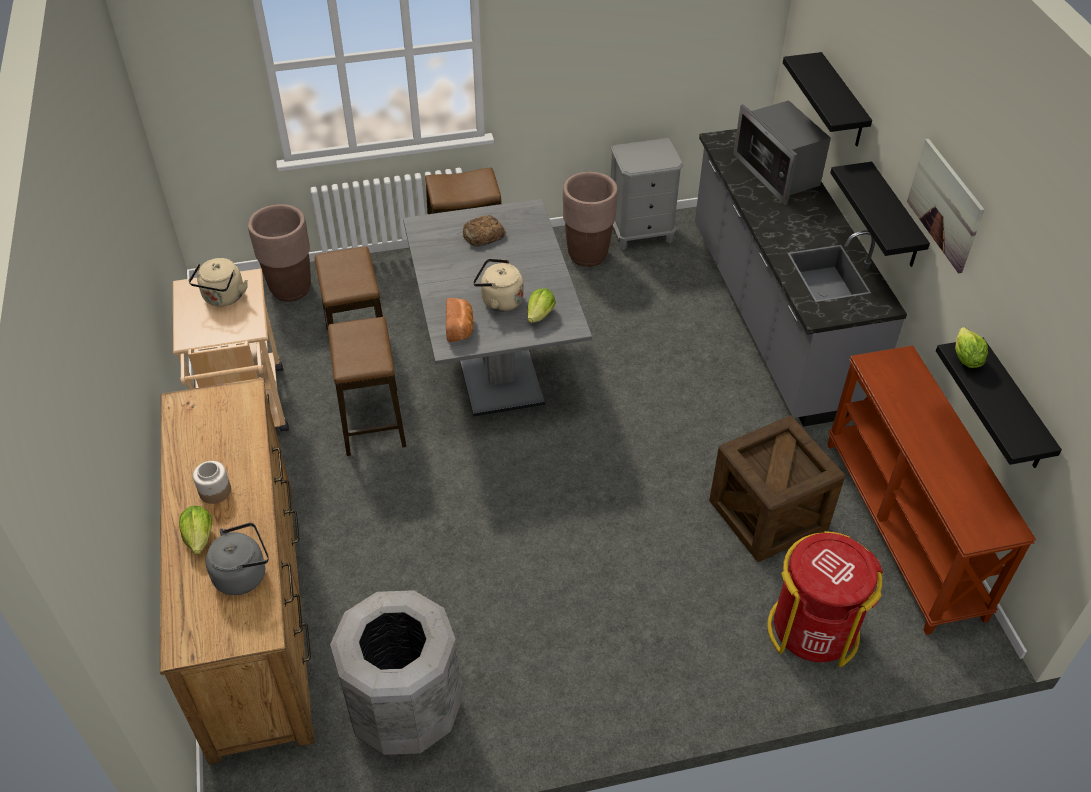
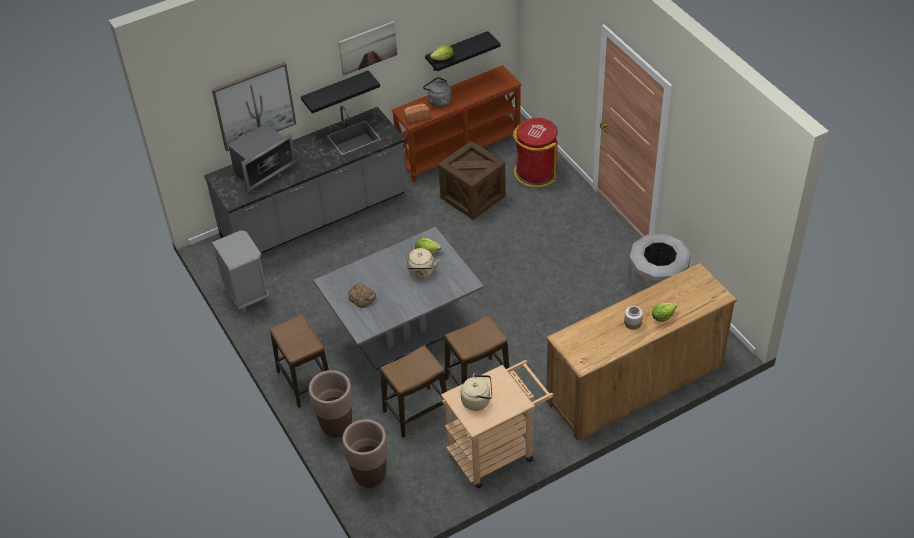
camera: 105 degrees left, 0 degrees up
grey kettle [206,523,269,595] -> grey kettle moved to [423,77,451,107]
bread [446,298,473,342] -> bread moved to [404,103,430,123]
brown planter [563,172,618,267] -> brown planter moved to [309,370,353,438]
black shelf [783,52,872,146] -> picture [212,62,296,151]

